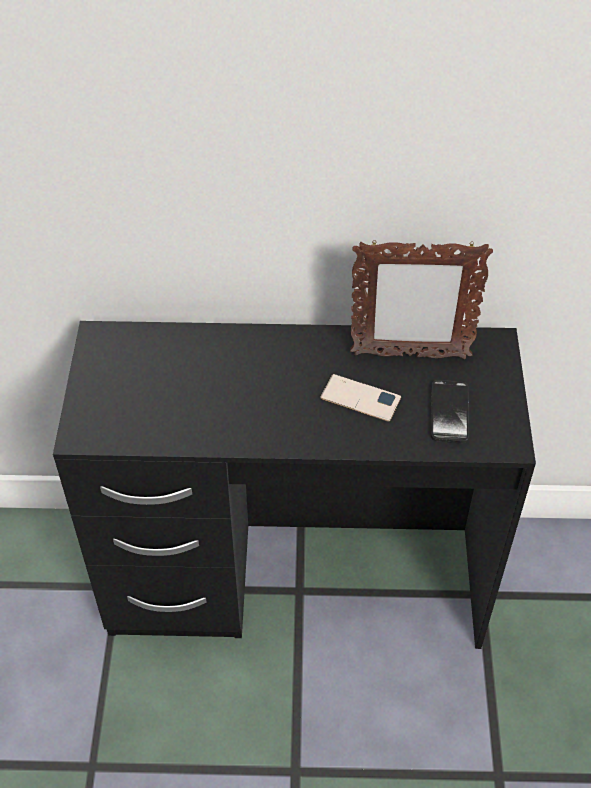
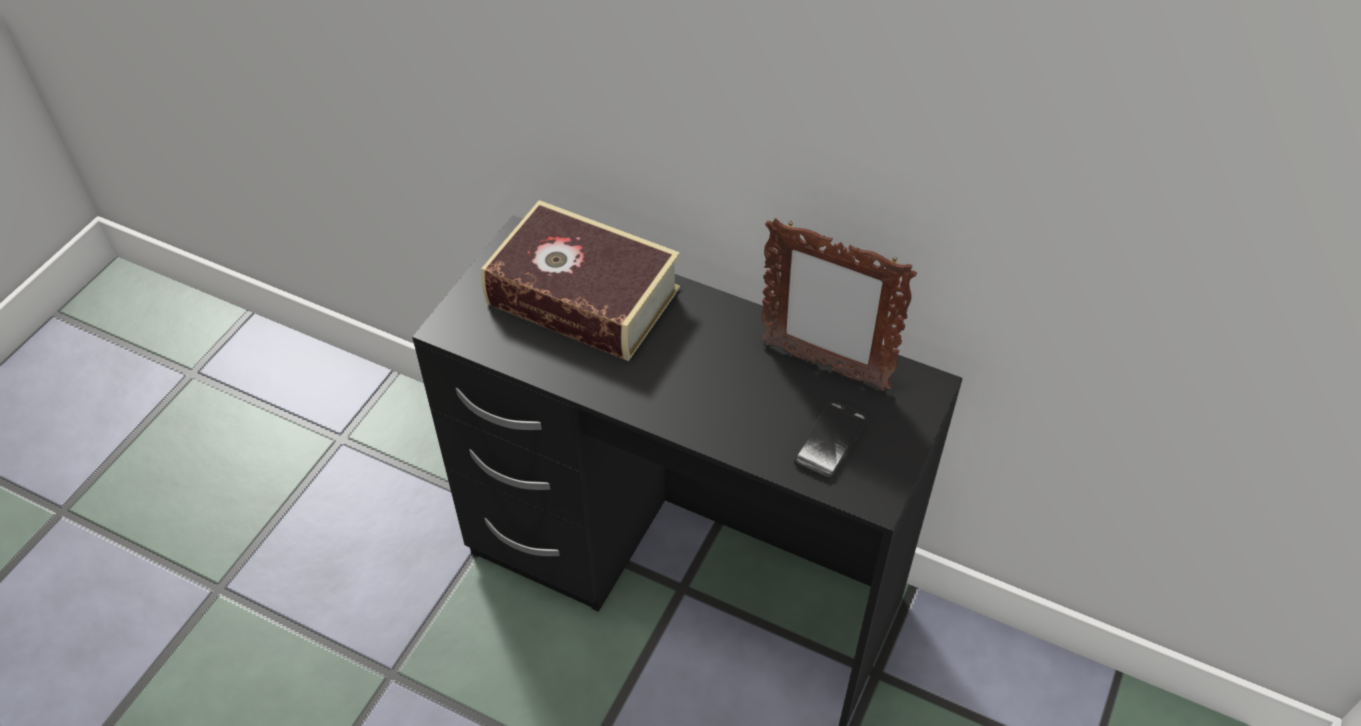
camera: 25 degrees right, 0 degrees up
phone [320,374,401,422] -> none
none -> book [481,200,680,361]

